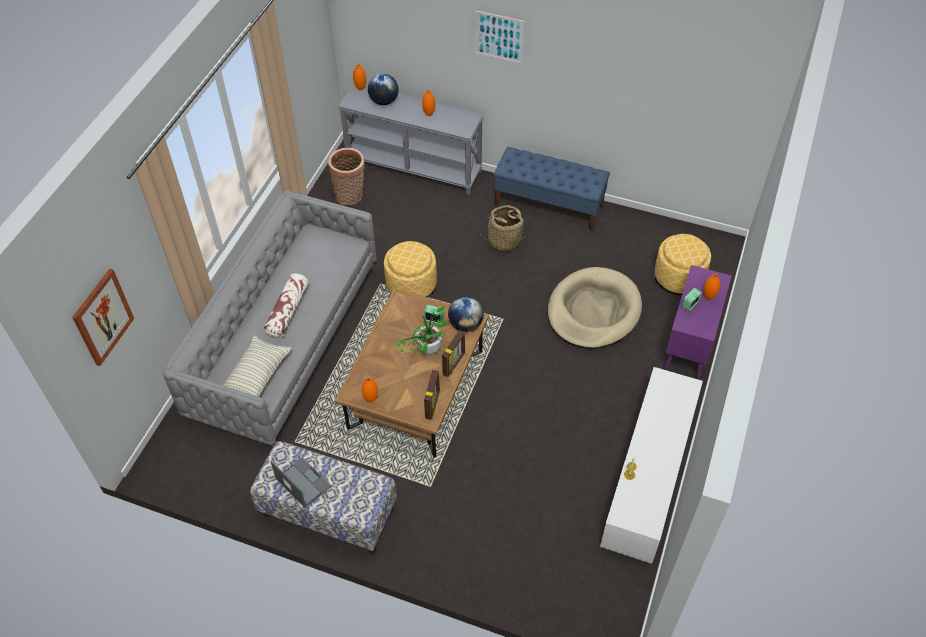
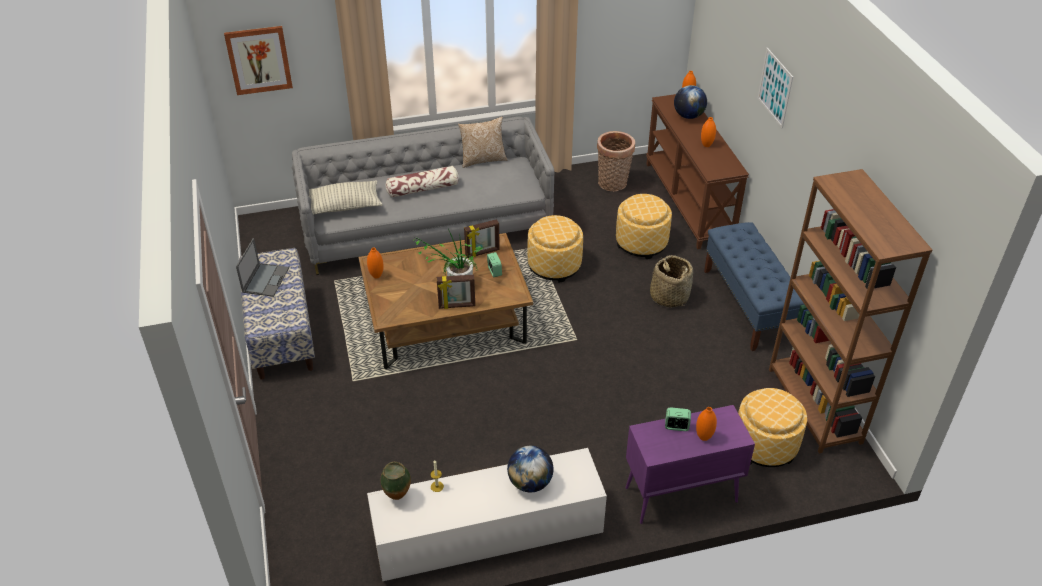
camera: 55 degrees right, 10 degrees down
grey console table [338,84,484,195] -> brown console table [646,94,749,249]
picture frame [424,370,440,420] -> picture frame moved to [464,219,500,258]
globe [448,296,484,332] -> globe moved to [507,446,554,492]
beige dog bed [548,267,642,349] -> none
none -> vase [381,462,411,500]
none -> pillow [458,117,507,168]
none -> ottoman [616,194,672,259]
none -> brown bookcase [769,169,932,454]

